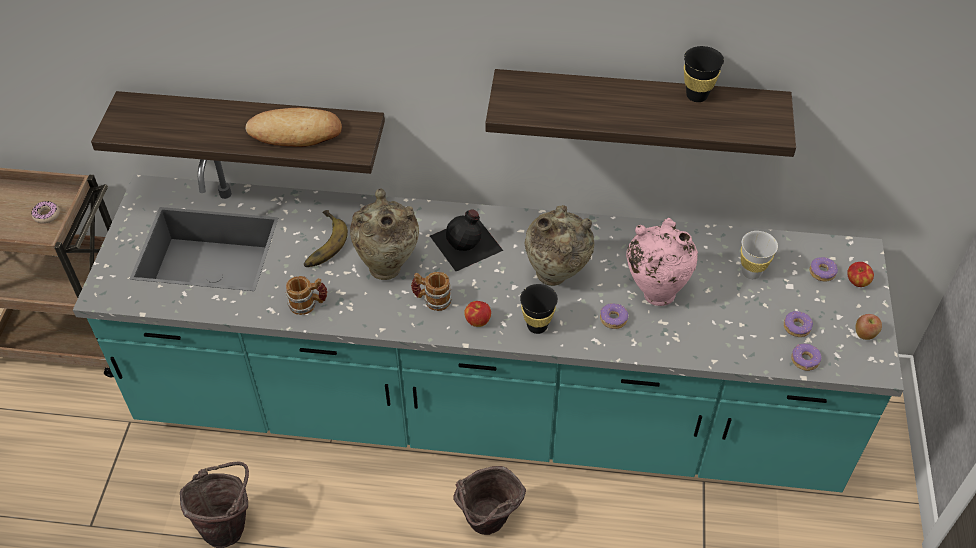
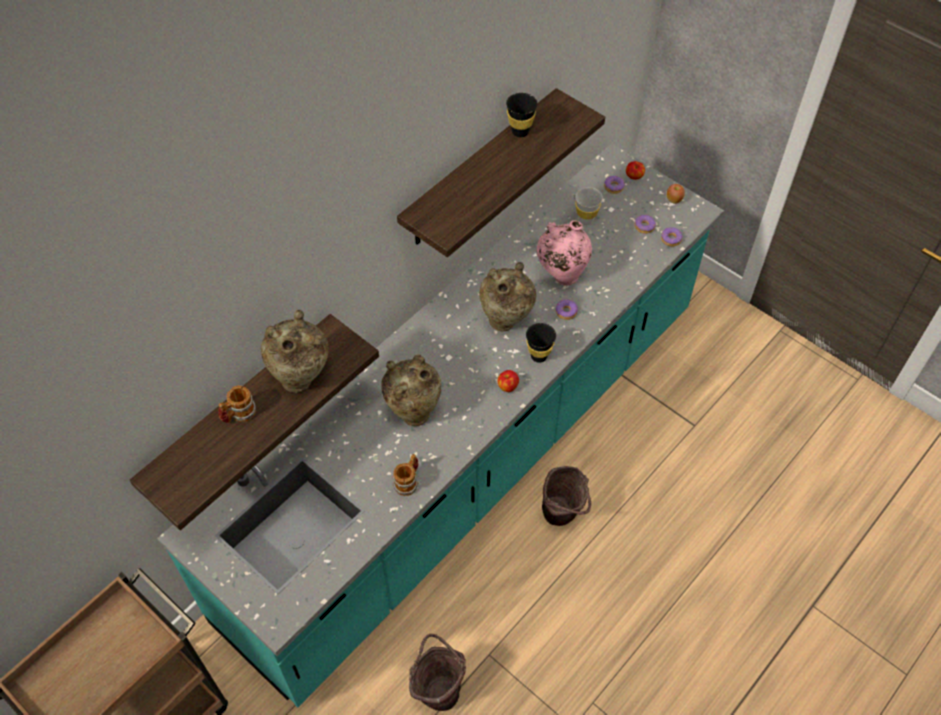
camera: 55 degrees left, 5 degrees up
donut [32,201,60,224] -> none
bread [246,108,342,147] -> beige vase [261,310,329,393]
banana [304,210,348,267] -> none
mug [411,272,452,311] -> mug moved to [218,385,256,423]
black bottle [430,209,503,271] -> none

